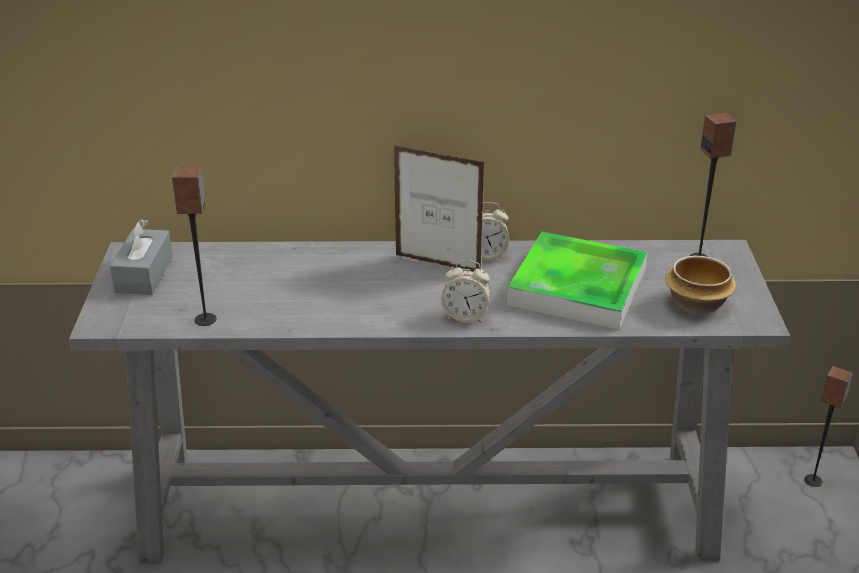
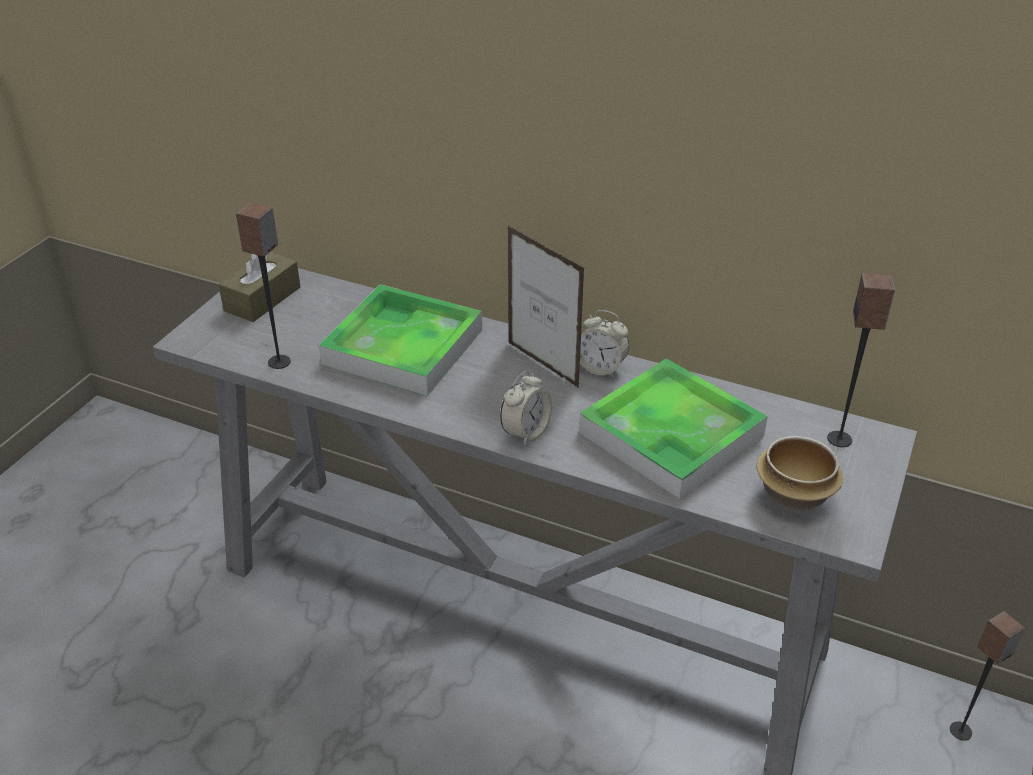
camera: 25 degrees right, 5 degrees up
grey tissue box [110,219,173,295] -> brown tissue box [218,252,300,322]
alarm clock [441,260,490,322] -> alarm clock turned 90 degrees counterclockwise [500,371,552,446]
none -> tray [318,284,482,396]

